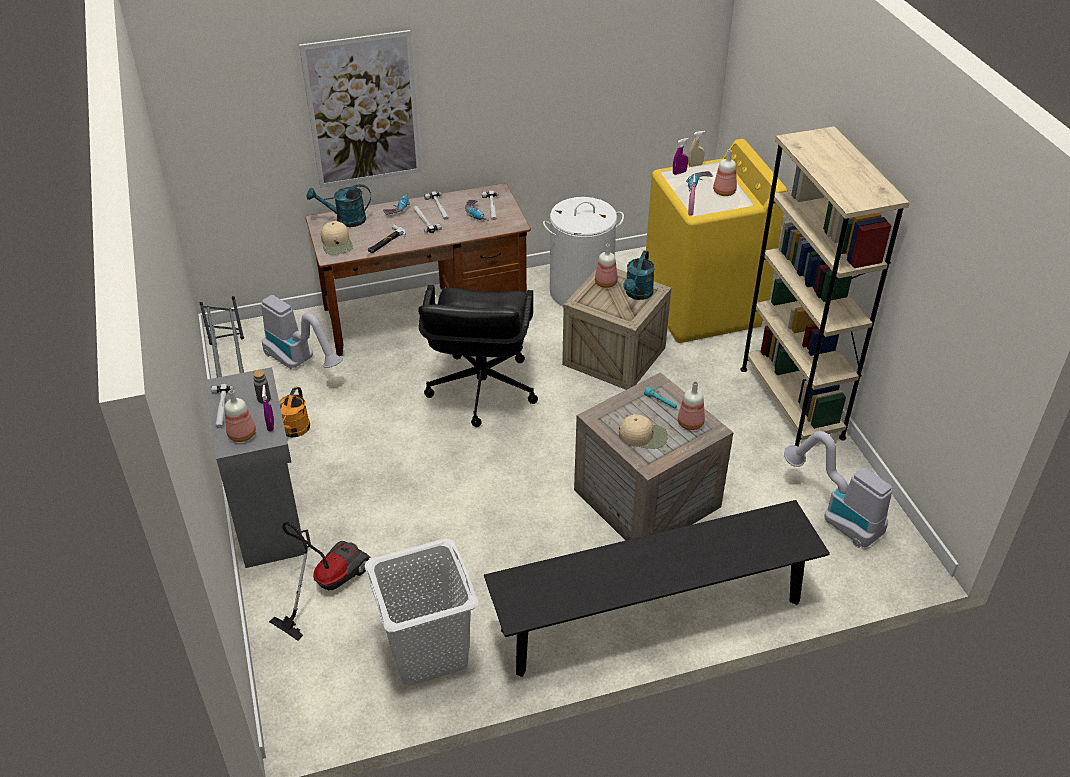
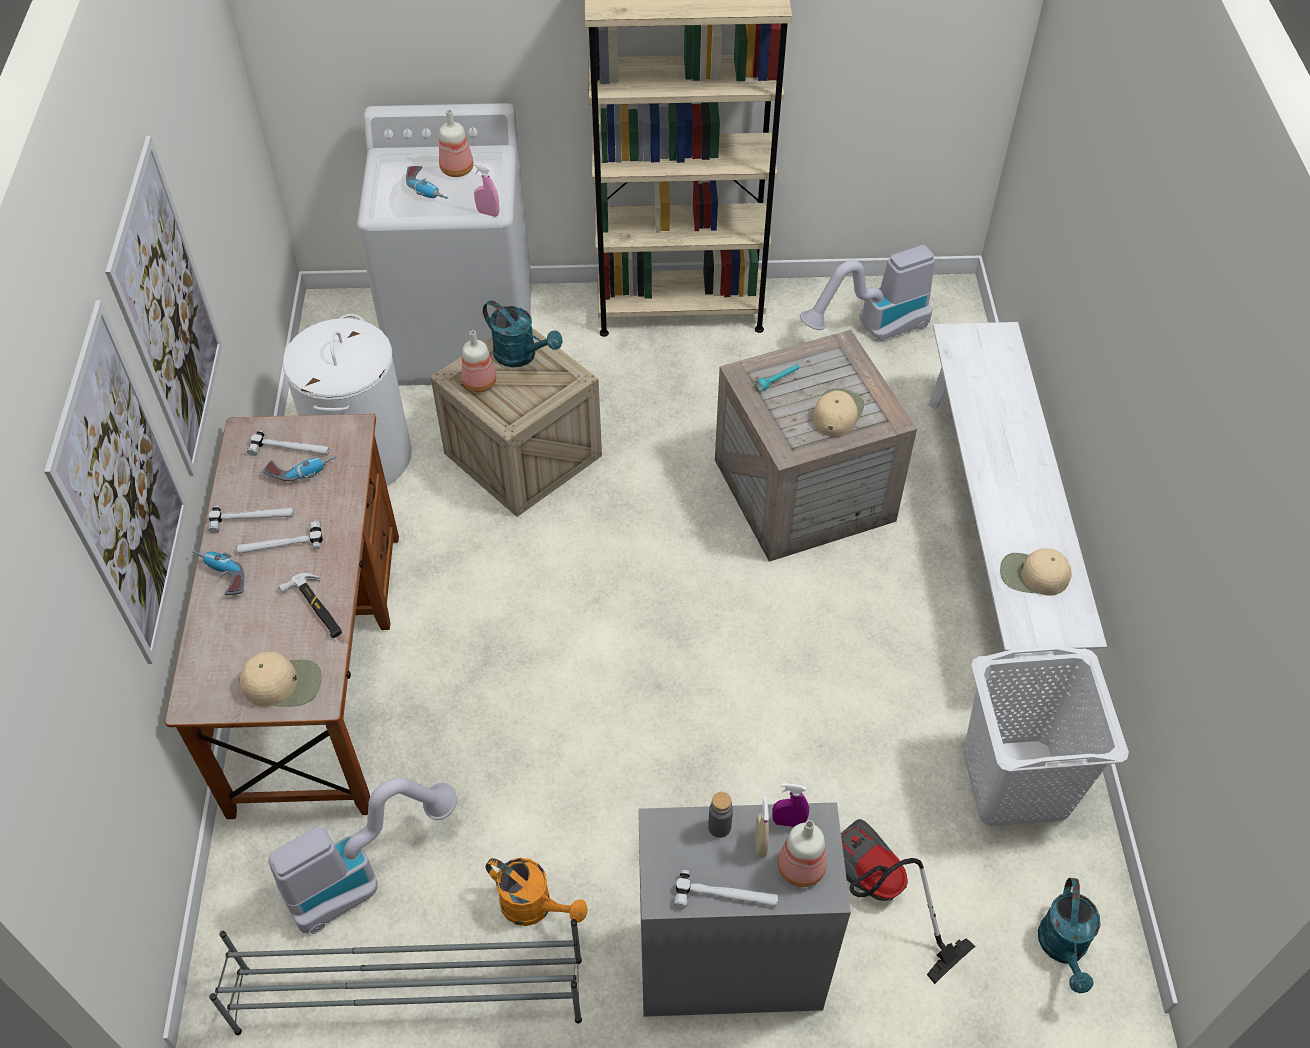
camera: 75 degrees left, 10 degrees up
turquoise watering can [306,184,371,227] -> turquoise watering can moved to [1038,878,1101,994]
black office chair [418,285,538,427] -> none
black bench [484,500,830,677] -> white bench [928,322,1107,678]
yellow washing machine [646,139,787,343] -> white washing machine [357,103,531,386]
purple spray bottle [673,138,689,175] -> none
bottle [678,381,705,430] -> none
beige spray bottle [688,131,705,167] -> beige spray bottle moved to [755,795,769,858]
none -> picture [105,136,222,476]
none -> beige cap [1000,548,1072,596]

